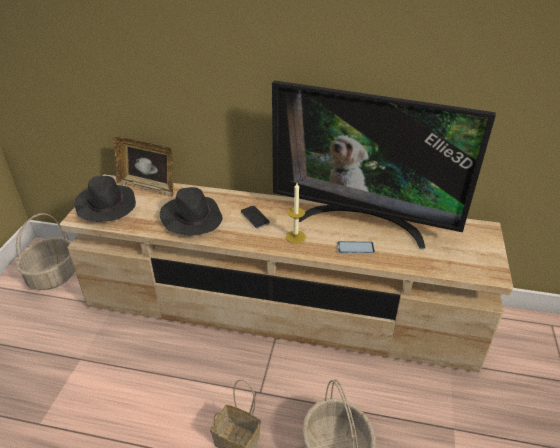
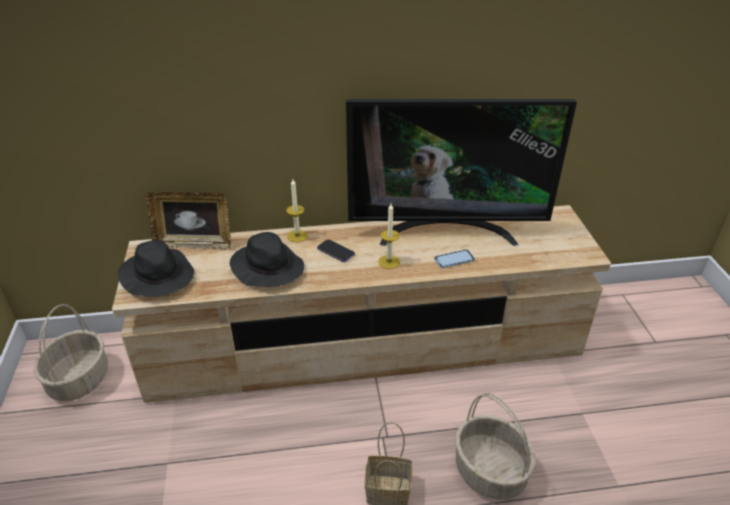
camera: 20 degrees left, 0 degrees up
none -> candle [286,179,308,242]

